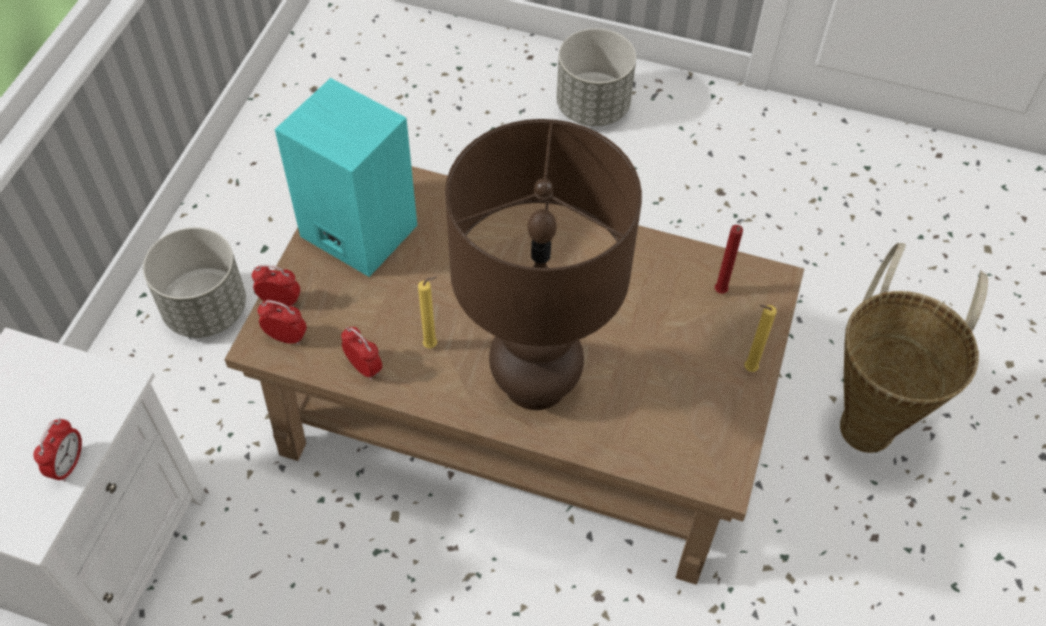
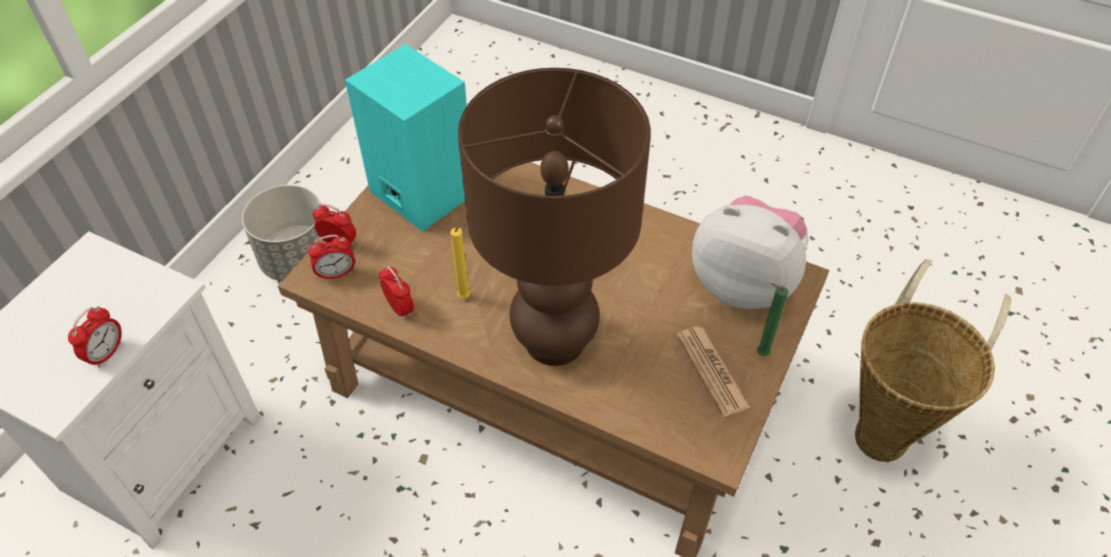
camera: 10 degrees right, 5 degrees down
alarm clock [258,300,307,345] -> alarm clock turned 135 degrees clockwise [308,235,355,281]
grey planter [557,28,636,126] -> none
red candle [715,225,743,294] -> plush toy [692,196,809,309]
yellow candle [744,305,777,372] -> green candle [757,284,788,356]
none -> newspaper [677,327,751,417]

